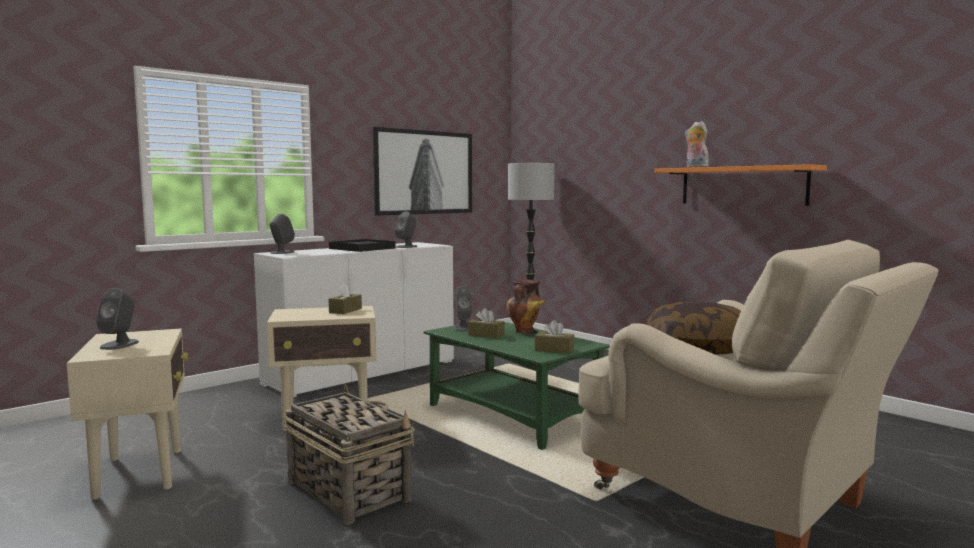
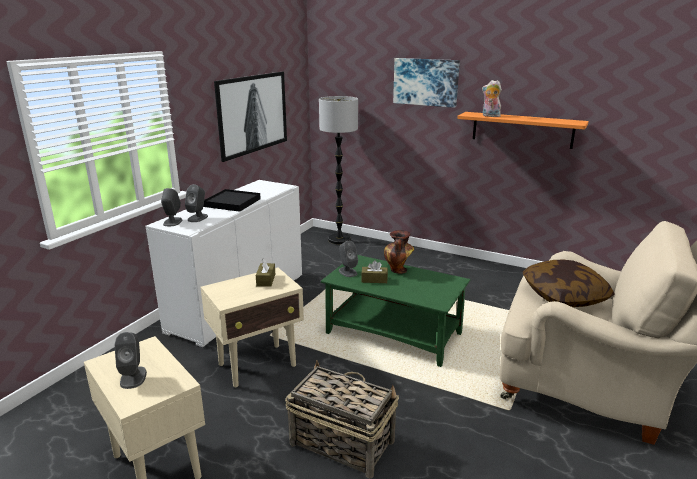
camera: 20 degrees left, 15 degrees up
grey speaker [394,211,418,248] -> grey speaker moved to [185,184,208,222]
brown tissue box [535,320,574,354] -> none
none -> picture [393,58,460,108]

